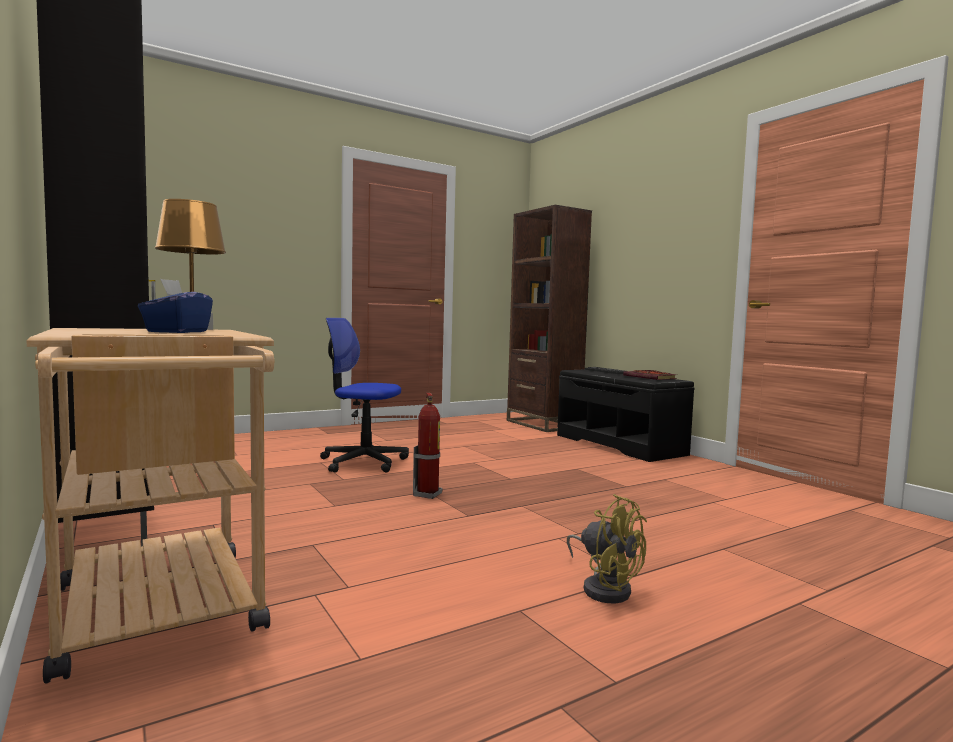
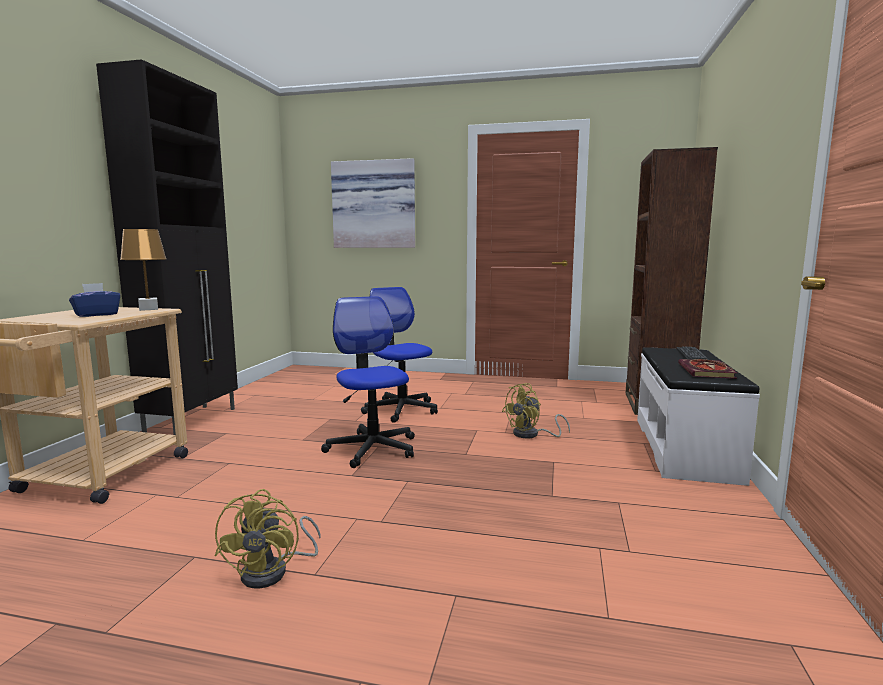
camera: 45 degrees right, 5 degrees up
fire extinguisher [413,393,443,499] -> office chair [321,296,415,468]
black bench [557,369,694,462] -> white bench [637,347,760,486]
none -> picture [331,158,415,248]
none -> yellow fan [502,383,570,439]

